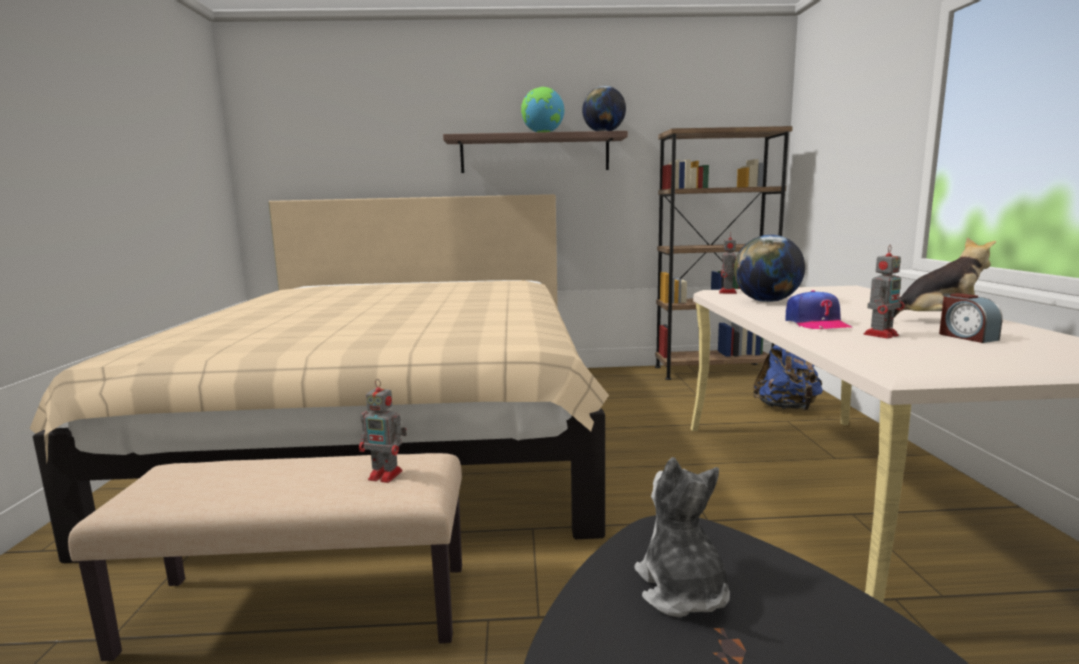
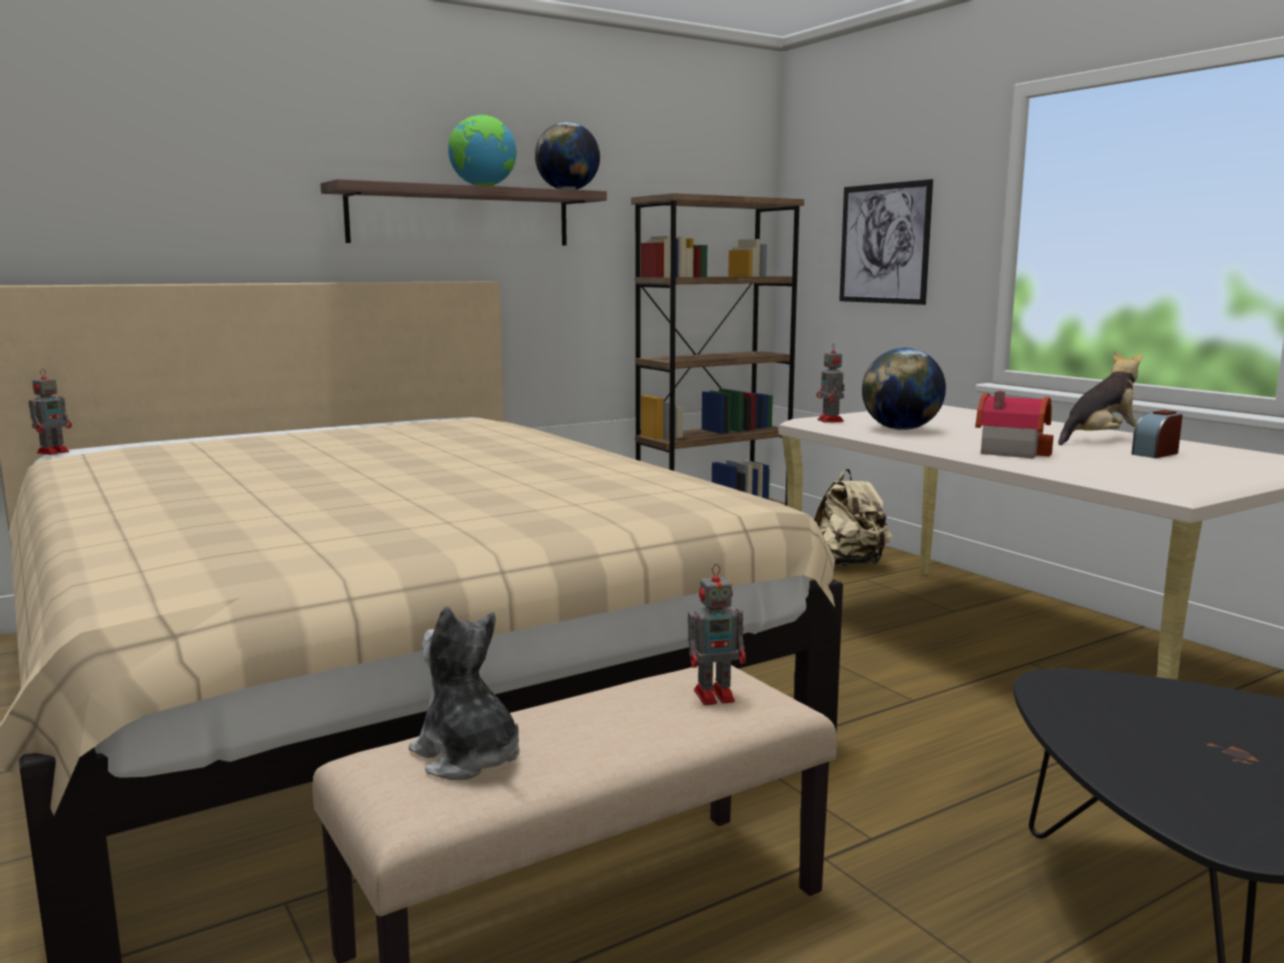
camera: 30 degrees left, 0 degrees up
plush toy [634,457,730,617] -> plush toy moved to [409,606,520,780]
blue backpack [753,345,823,410] -> beige backpack [814,469,892,566]
cap [785,290,852,329] -> toy house [975,391,1053,459]
toy robot [864,245,905,339] -> toy robot moved to [29,369,72,455]
alarm clock [939,293,1003,343] -> alarm clock turned 105 degrees clockwise [1131,410,1183,458]
none -> picture [839,179,933,305]

